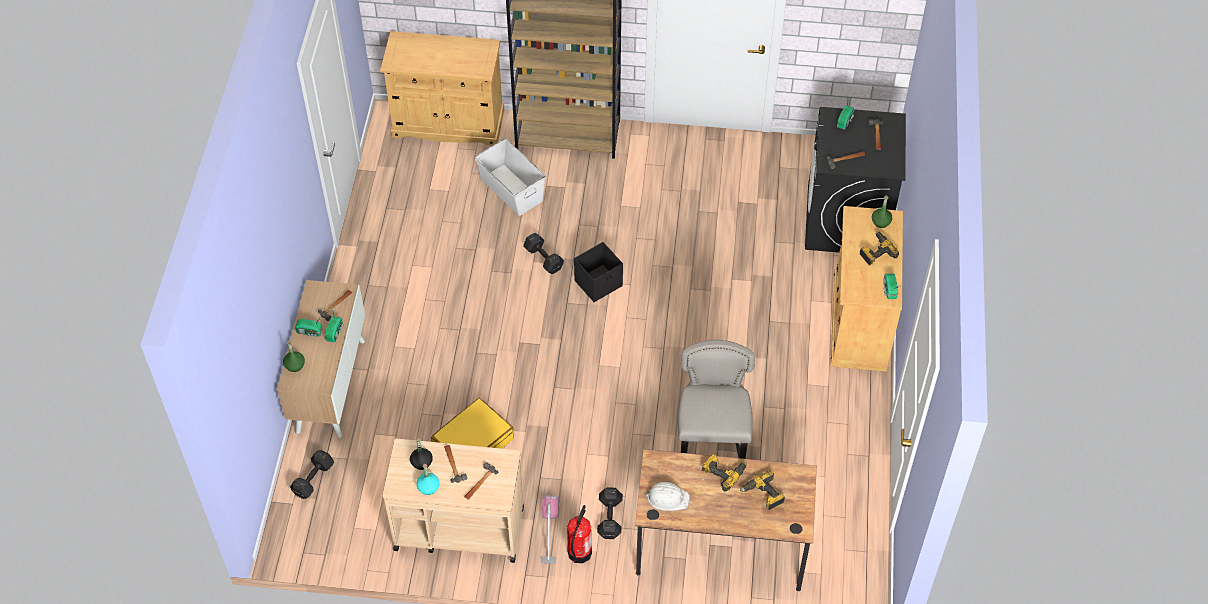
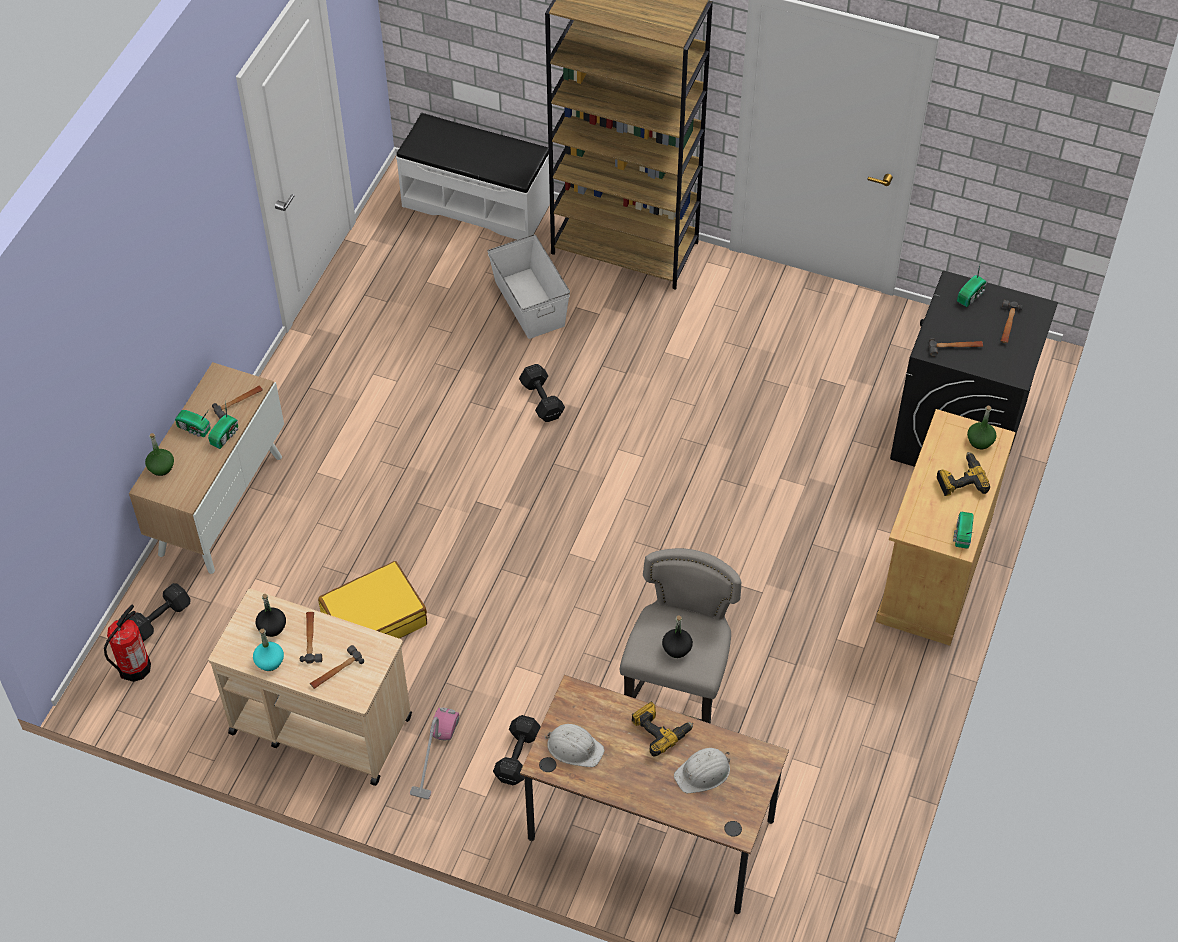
camera: 15 degrees right, 0 degrees up
beige cabinet [380,31,504,146] -> white bench [396,113,550,240]
fire extinguisher [567,505,592,563] -> fire extinguisher moved to [104,605,151,682]
black storage box [574,242,623,302] -> none
power drill [740,470,785,510] -> white hard hat [674,748,730,793]
none -> black bottle [662,615,693,658]

